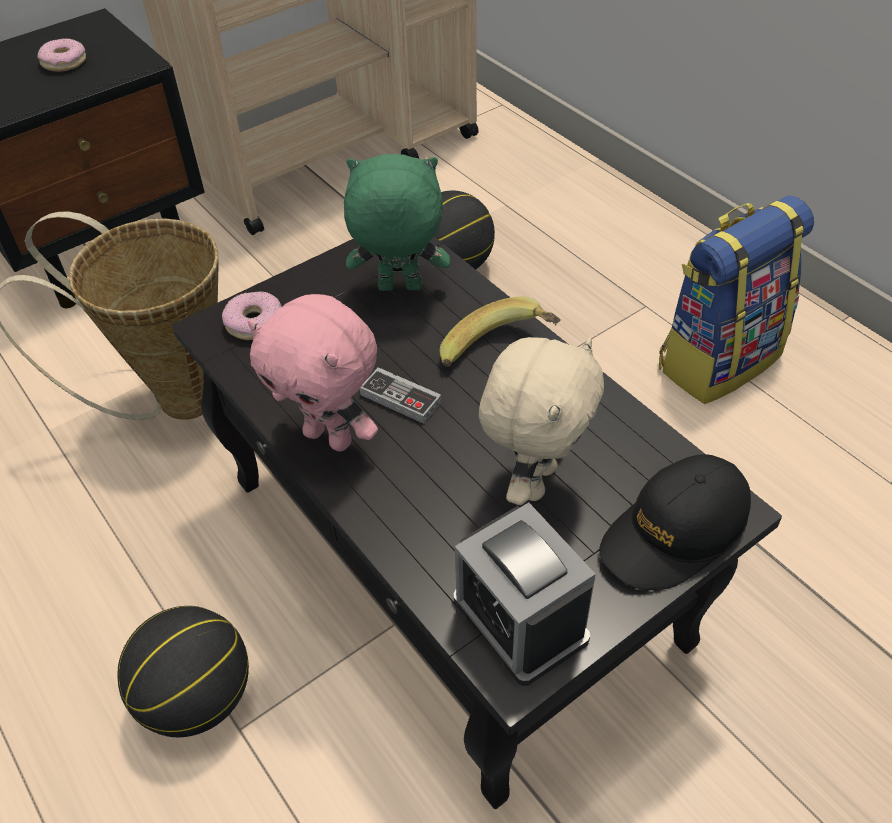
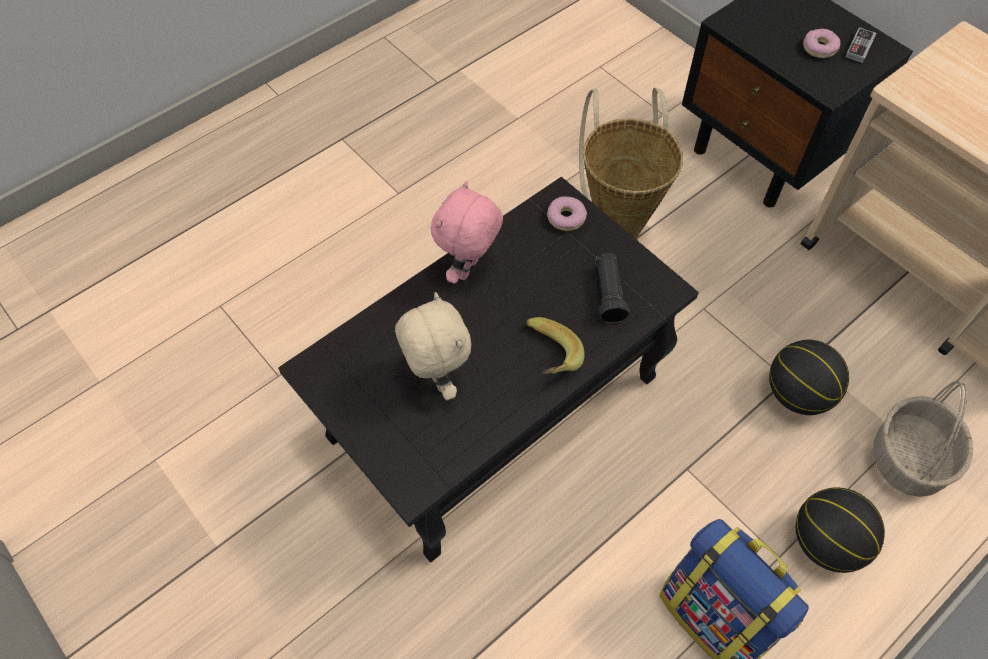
camera: 85 degrees right, 10 degrees up
basketball [118,606,249,737] -> basketball moved to [796,487,885,573]
green plush toy [344,154,450,291] -> black flashlight [595,253,630,323]
game controller [360,367,442,424] -> game controller moved to [845,27,877,63]
alarm clock [454,503,596,686] -> none
beige plush toy [479,337,604,505] -> beige plush toy turned 135 degrees counterclockwise [395,292,471,400]
black cap [599,454,751,590] -> none
none -> basket [873,381,973,497]

